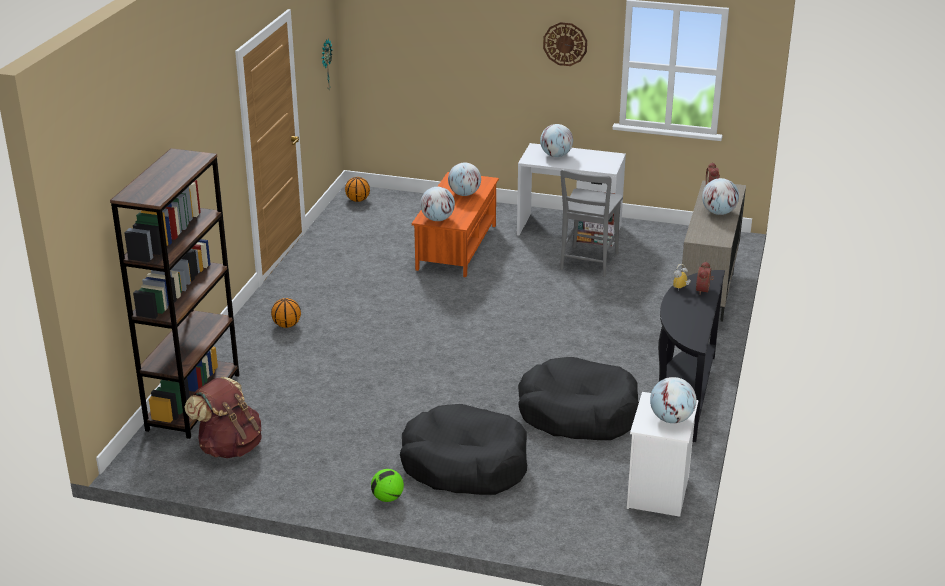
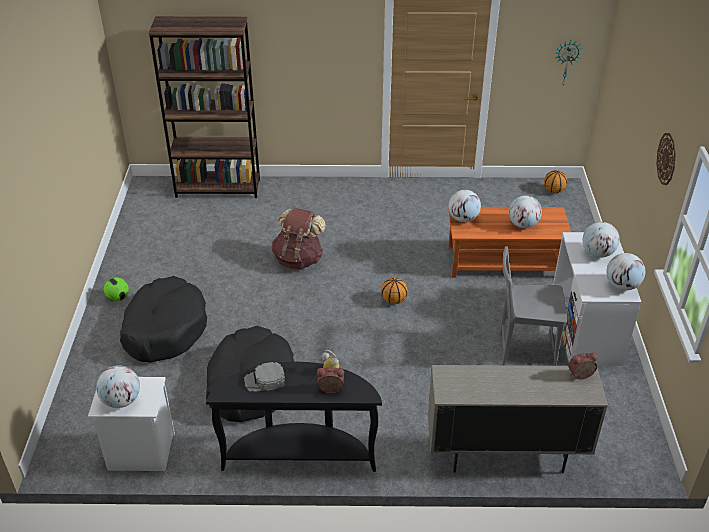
camera: 75 degrees right, 10 degrees up
brown backpack [184,377,261,458] -> brown backpack moved to [272,208,326,269]
basketball [271,298,301,328] -> basketball moved to [381,277,408,304]
globe [702,178,739,215] -> globe moved to [606,253,645,290]
none -> grey cap [244,362,285,392]

